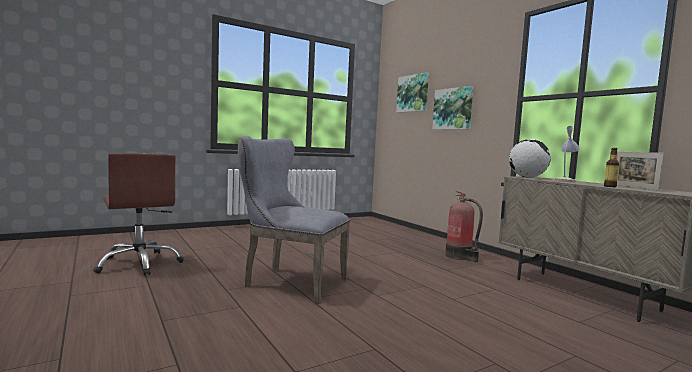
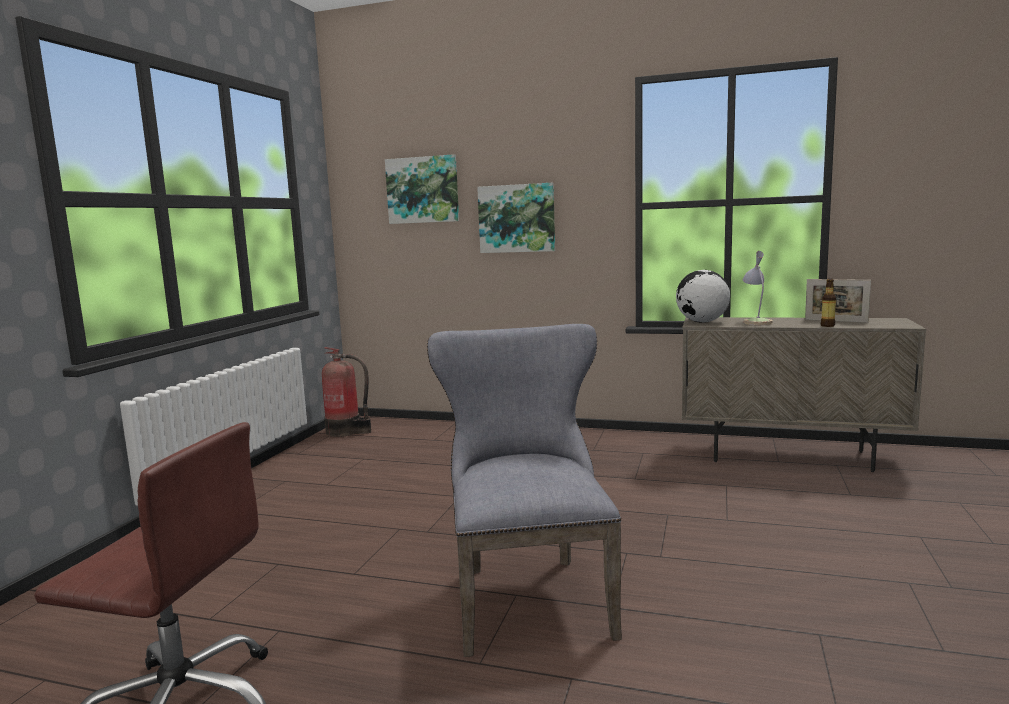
camera: 40 degrees left, 5 degrees up
grey chair [238,136,350,304] -> grey chair turned 105 degrees clockwise [427,324,622,657]
fire extinguisher [445,191,483,262] -> fire extinguisher moved to [322,347,371,437]

